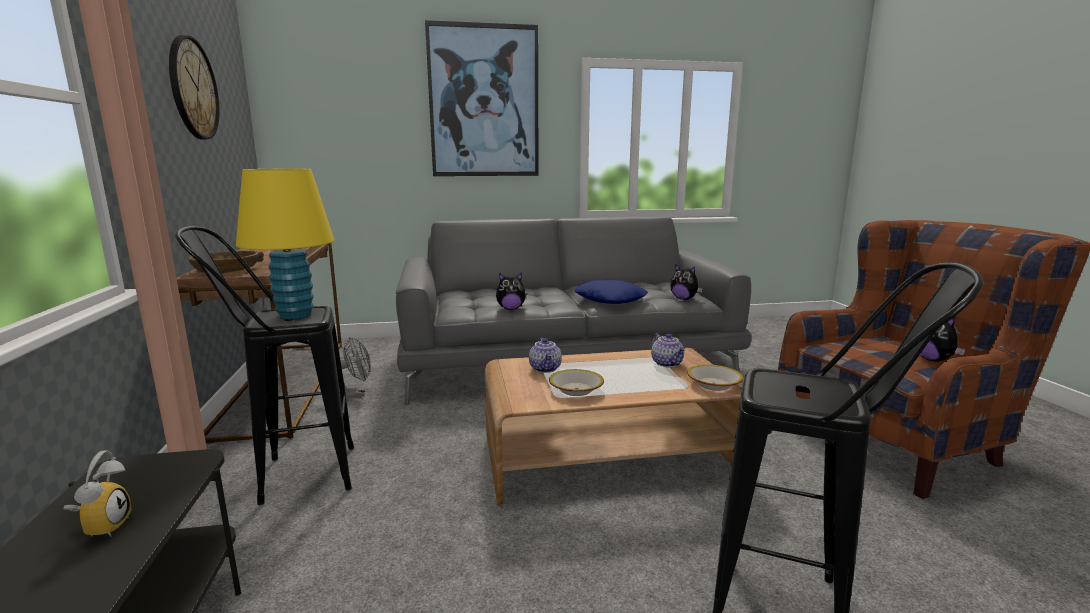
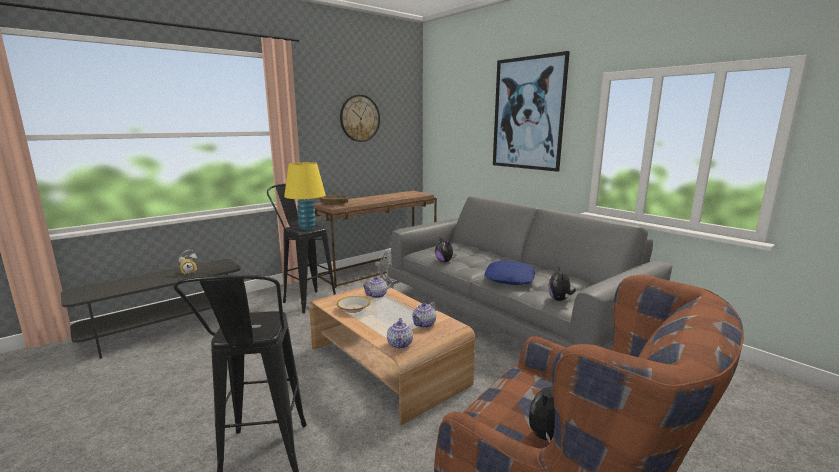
camera: 60 degrees right, 0 degrees up
bowl [687,365,743,391] -> teapot [387,318,413,349]

